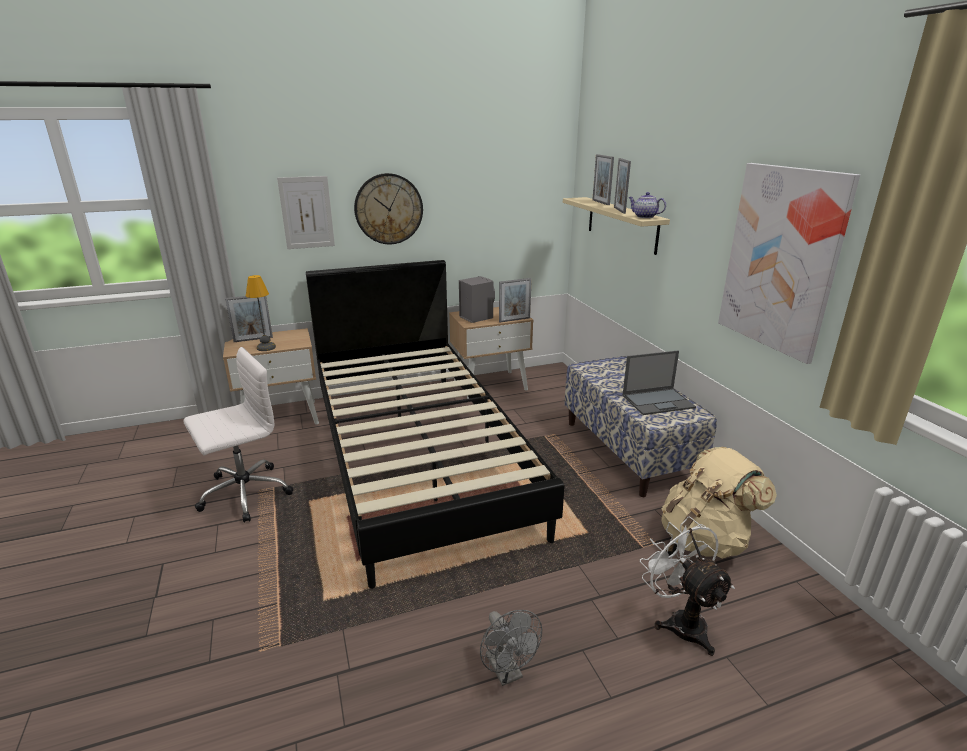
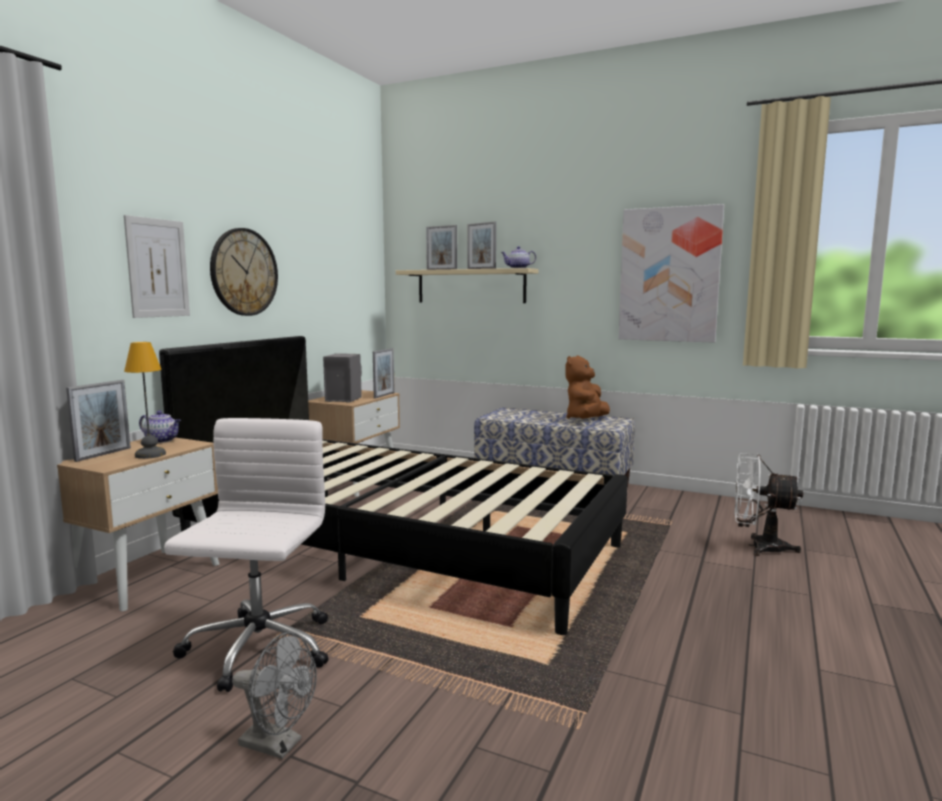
camera: 45 degrees left, 15 degrees down
grey fan [480,610,542,686] -> grey fan moved to [232,632,317,759]
laptop [622,350,696,415] -> brown plush toy [565,355,610,419]
beige backpack [662,447,777,559] -> none
none -> teapot [139,411,181,443]

